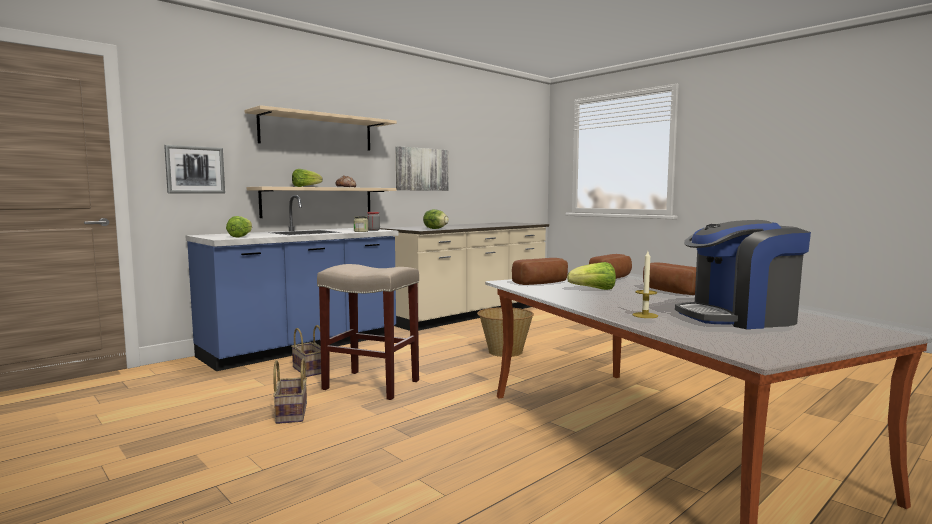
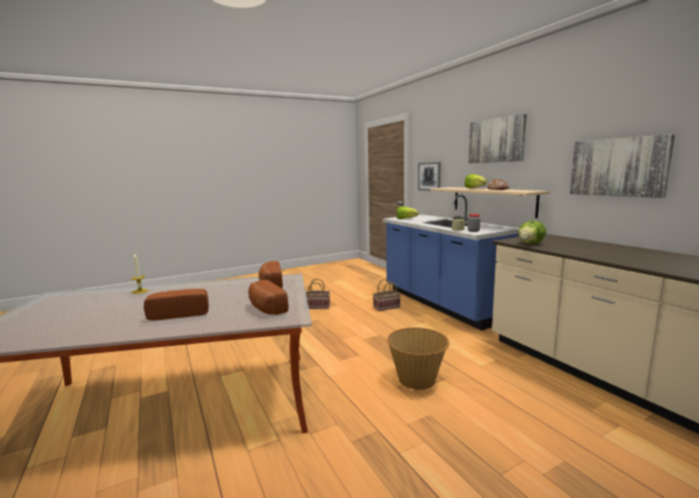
camera: 105 degrees right, 5 degrees up
beige shelf [245,105,397,151] -> picture [469,114,527,163]
beige stool [317,264,419,400] -> none
lettuce [567,262,616,290] -> none
coffee machine [675,220,811,329] -> none

